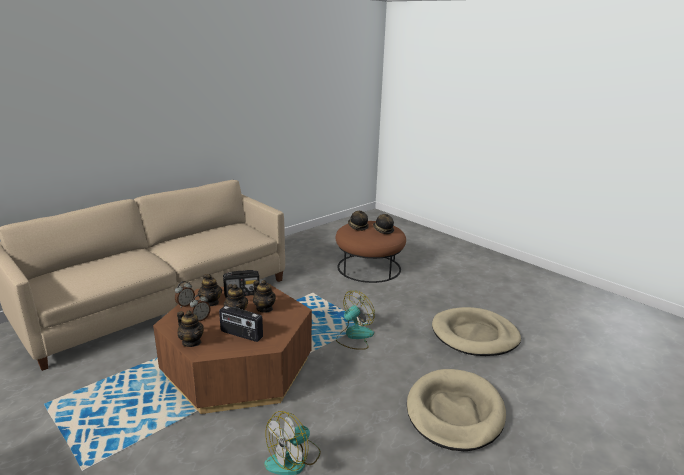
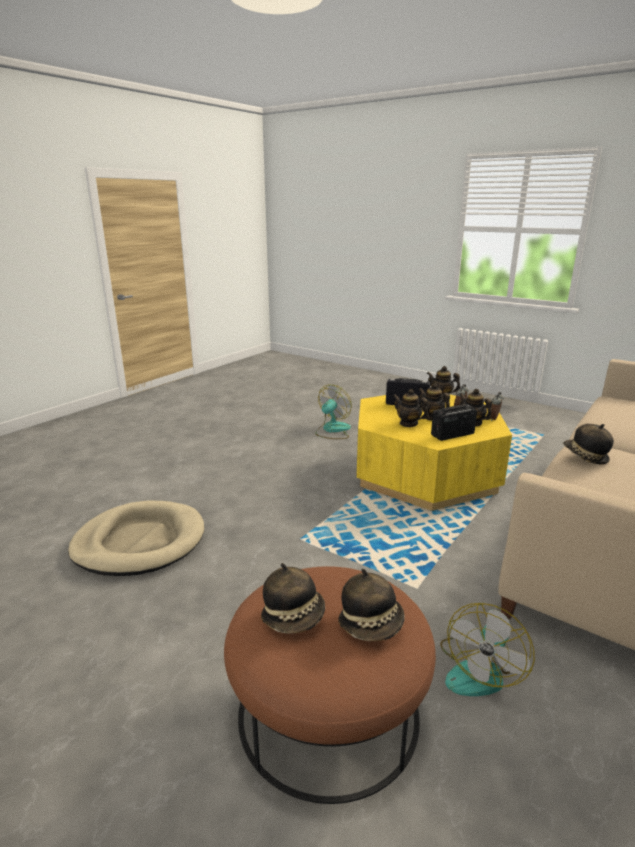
camera: 170 degrees right, 0 degrees up
brown coffee table [153,283,312,414] -> yellow coffee table [356,395,512,511]
fan [336,291,375,350] -> fan moved to [440,603,535,696]
beige dog bed [407,369,506,451] -> none
none -> hat [563,424,614,465]

